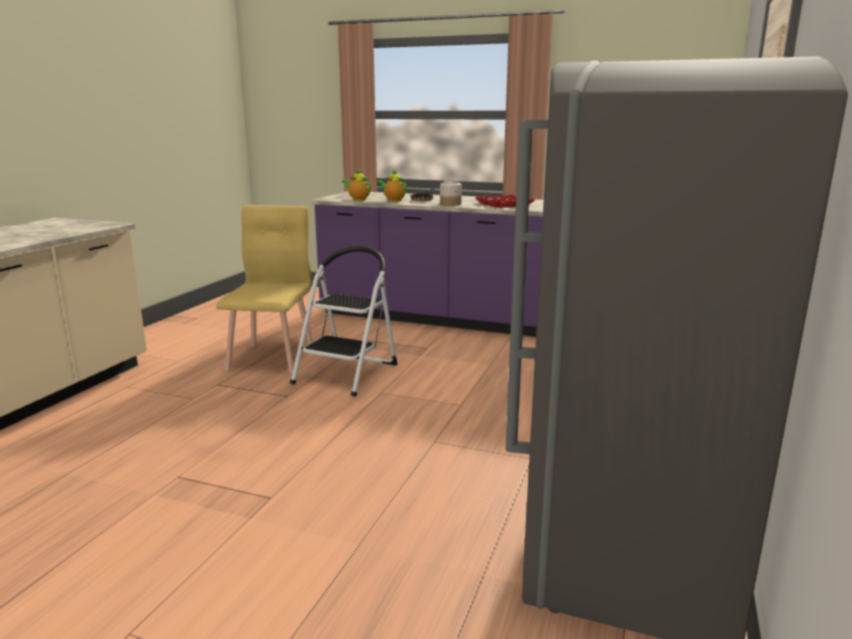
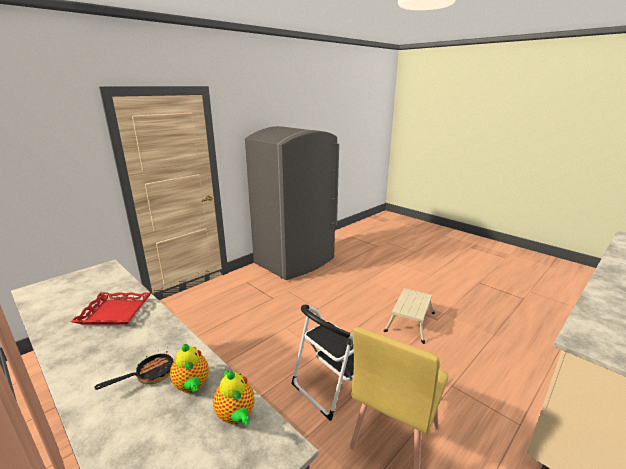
camera: 155 degrees left, 5 degrees up
jar [440,180,462,206] -> none
none -> beige step ladder [384,288,435,344]

